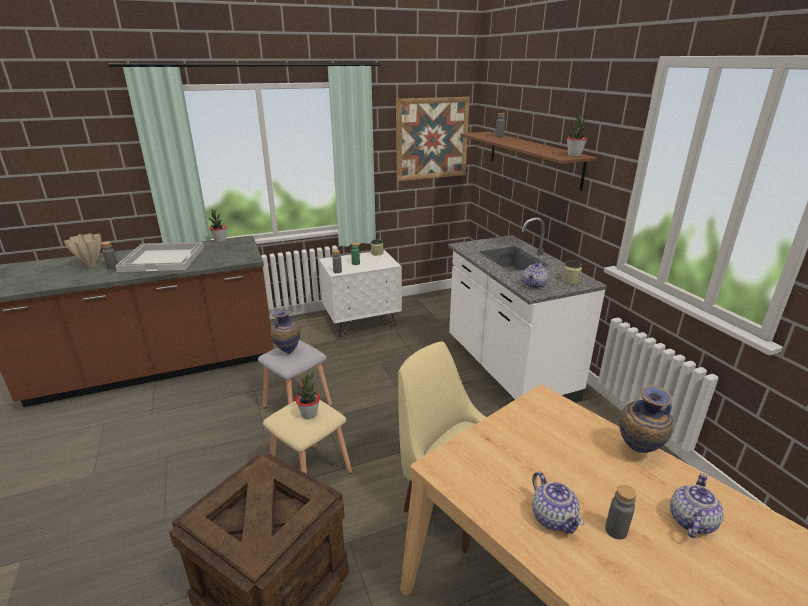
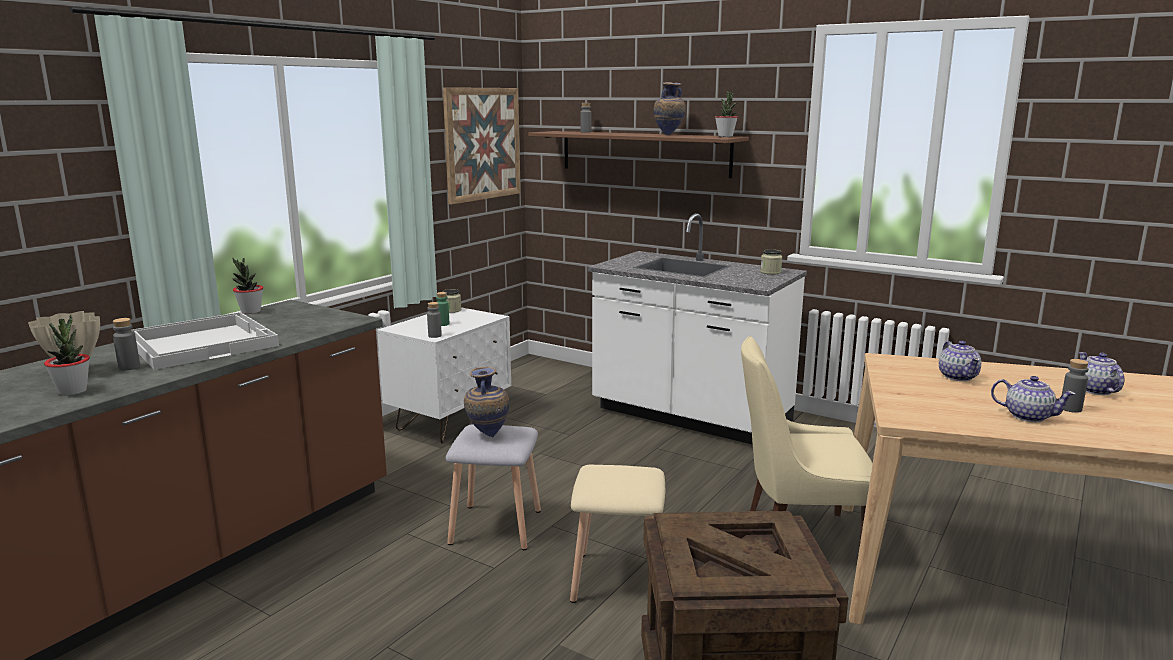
camera: 35 degrees left, 10 degrees down
potted plant [296,371,320,419] -> potted plant moved to [44,315,90,395]
teapot [523,263,548,289] -> teapot moved to [939,341,981,381]
vase [619,385,673,453] -> vase moved to [654,82,686,135]

